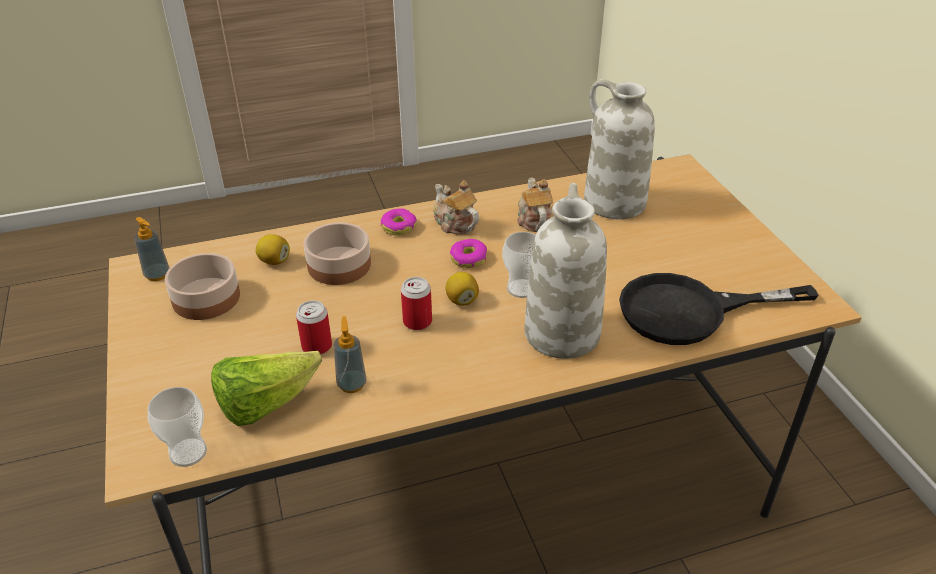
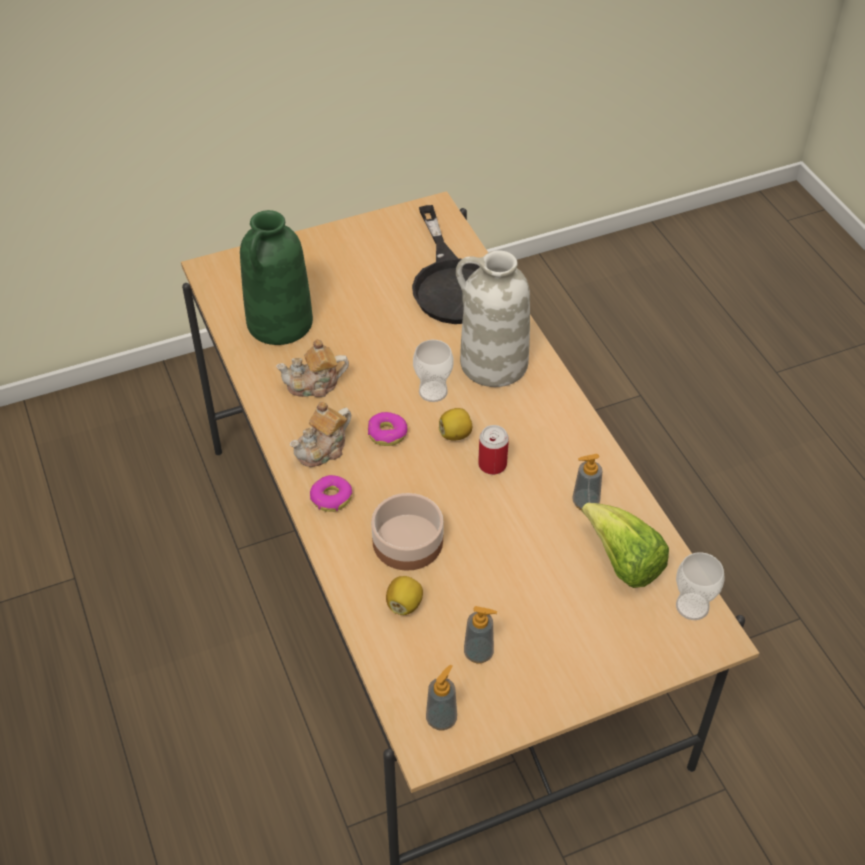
camera: 95 degrees left, 10 degrees up
bowl [165,253,240,320] -> soap dispenser [464,606,497,664]
can [296,301,332,355] -> none
white vase [584,79,655,219] -> green vase [240,210,313,345]

